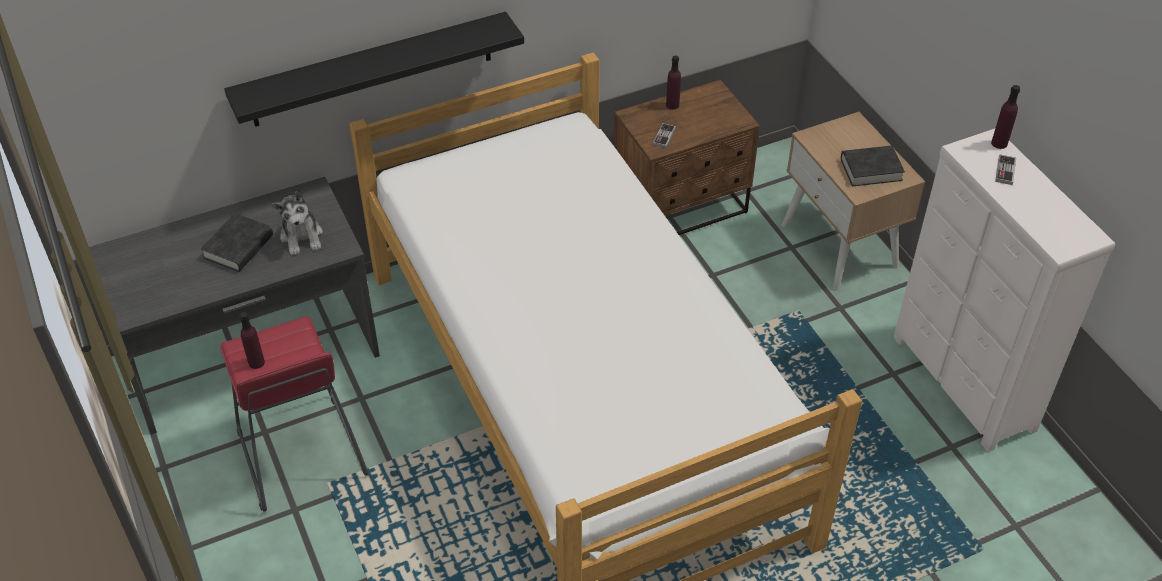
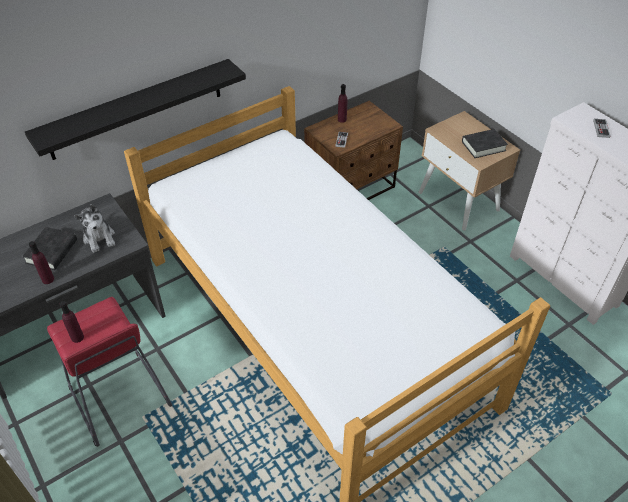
camera: 10 degrees left, 0 degrees up
purple bottle [991,85,1020,149] -> purple bottle moved to [29,241,54,284]

